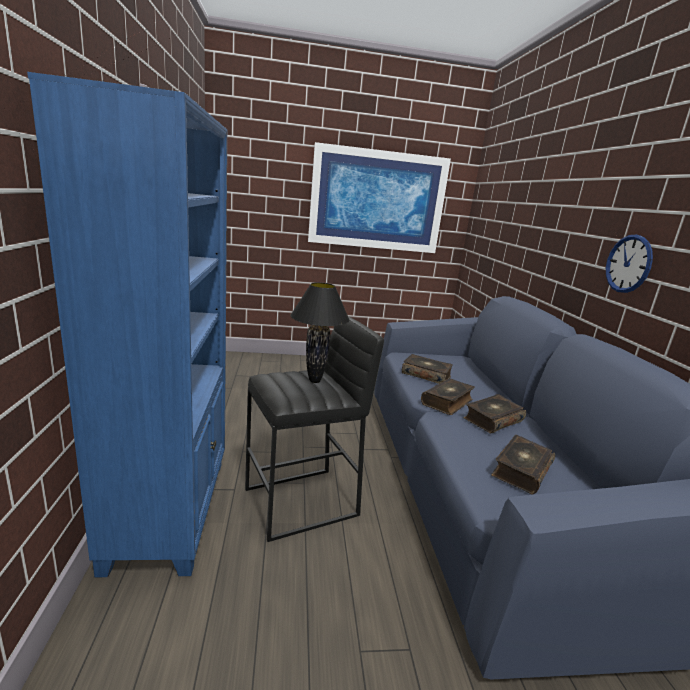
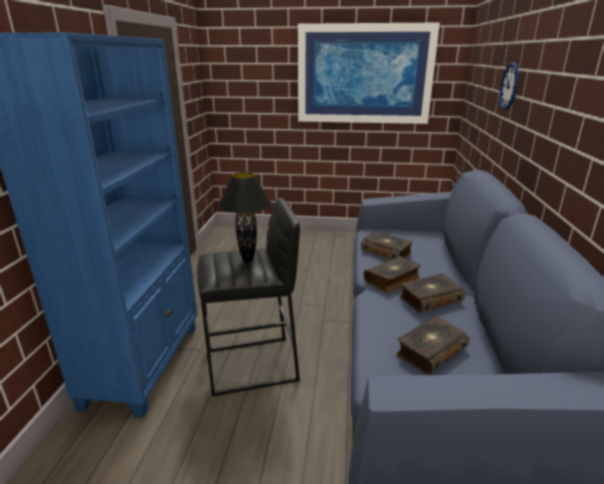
camera: 15 degrees right, 5 degrees up
wall clock [606,235,653,293] -> wall clock moved to [499,62,519,110]

